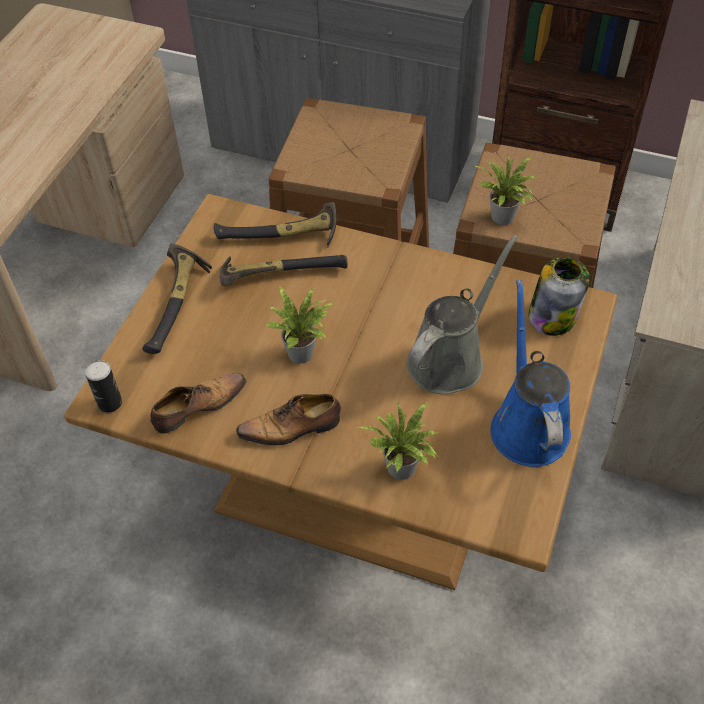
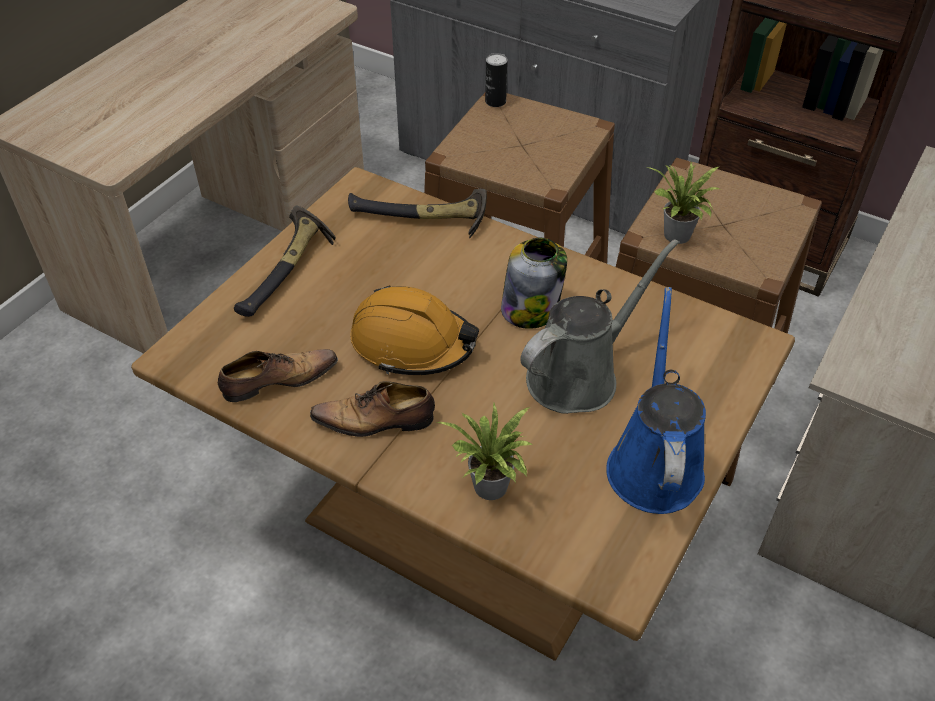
camera: 10 degrees right, 5 degrees down
can [85,360,122,413] -> can moved to [485,53,508,107]
hammer [220,255,348,286] -> none
potted plant [266,285,335,364] -> orange hard hat [351,285,479,375]
jar [528,257,590,336] -> jar moved to [501,238,567,329]

